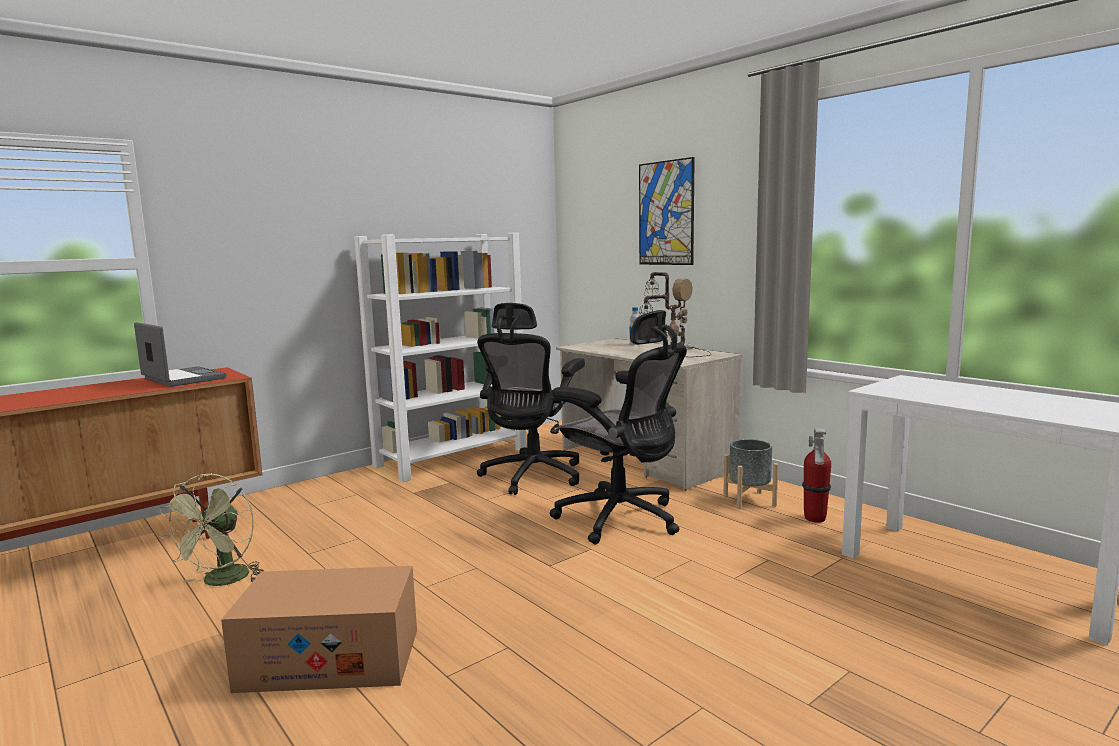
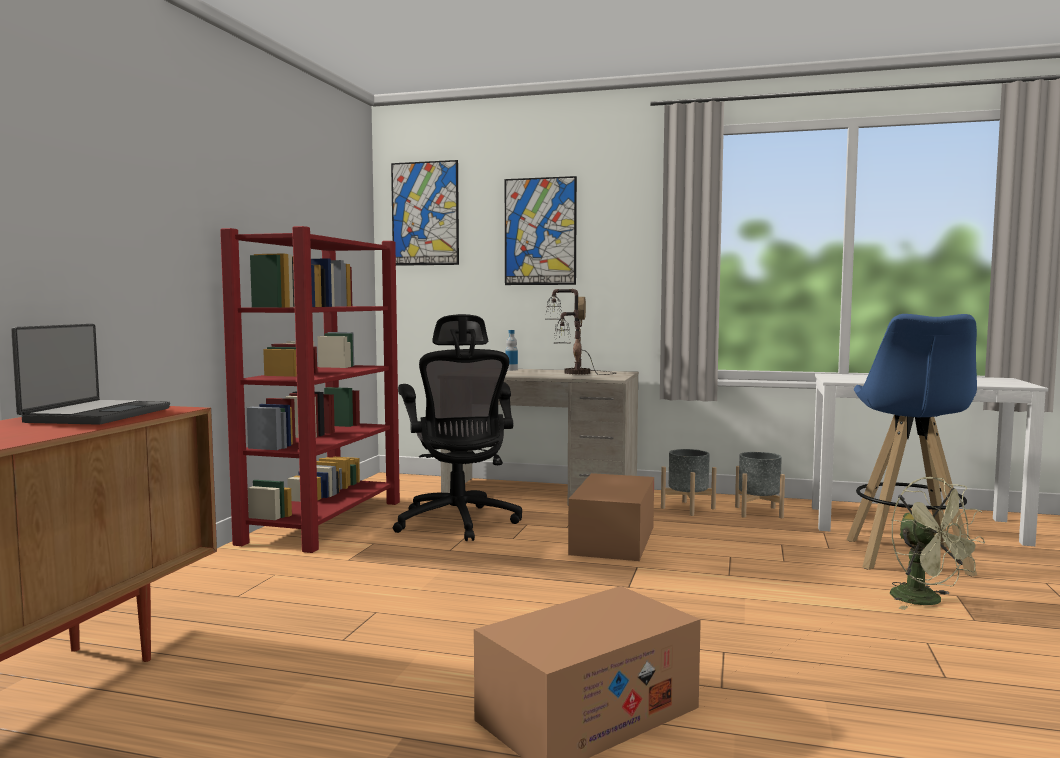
camera: 35 degrees left, 5 degrees down
laptop [134,322,226,387] -> laptop turned 90 degrees clockwise [11,324,170,425]
green fan [159,473,265,586] -> green fan moved to [890,476,985,610]
white bookcase [354,233,527,482] -> red bookcase [220,226,400,553]
office chair [550,310,687,544] -> cardboard box [568,473,654,561]
fire extinguisher [802,428,831,523] -> grey planter [735,452,785,518]
none -> picture [391,160,459,266]
none -> blue stool [846,314,977,577]

